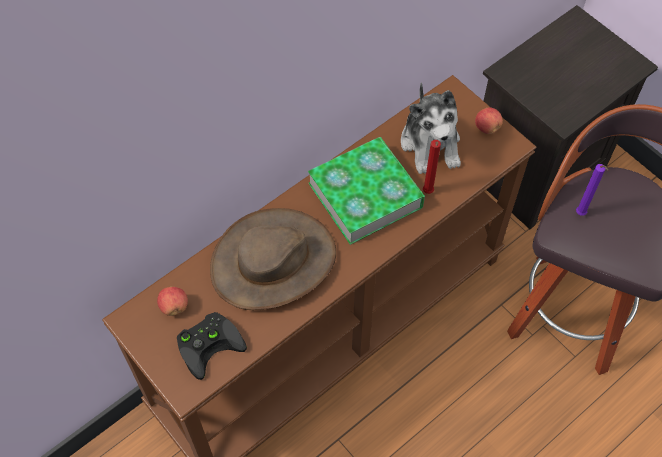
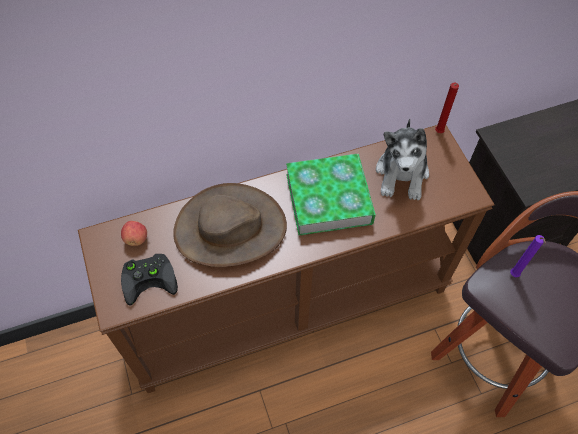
camera: 20 degrees right, 0 degrees up
red candle [423,140,441,194] -> red candle moved to [435,82,459,133]
apple [475,107,503,134] -> none

